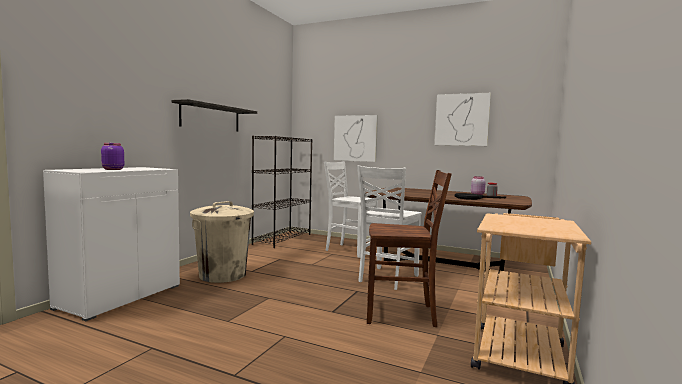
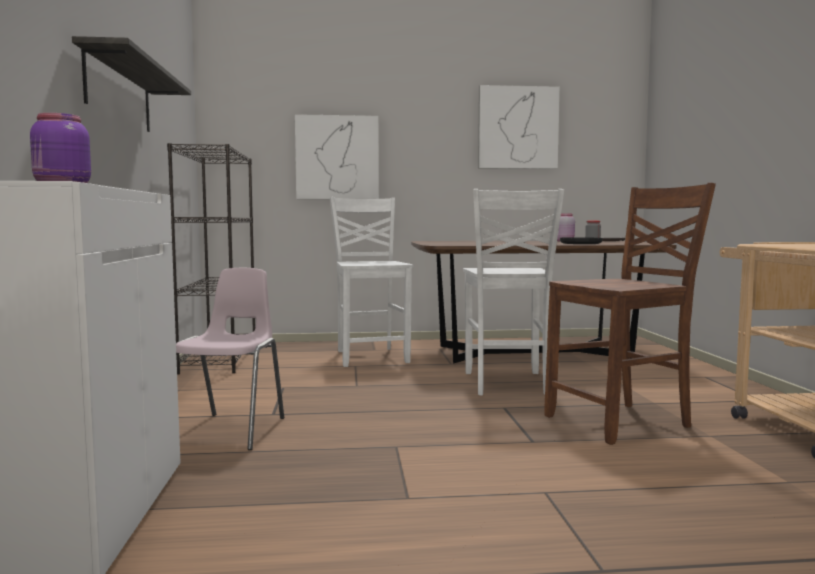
camera: 30 degrees left, 0 degrees up
beige trash can [190,201,254,283] -> pink chair [176,268,284,450]
white chair [324,161,378,258] -> white chair turned 75 degrees clockwise [330,197,413,367]

